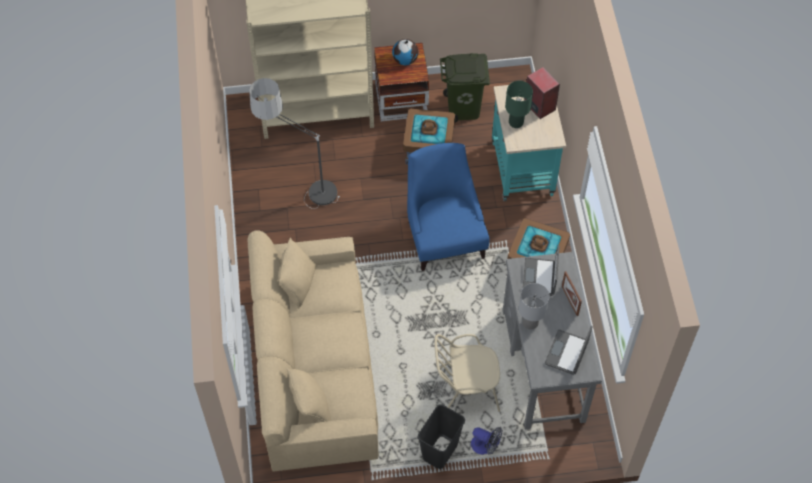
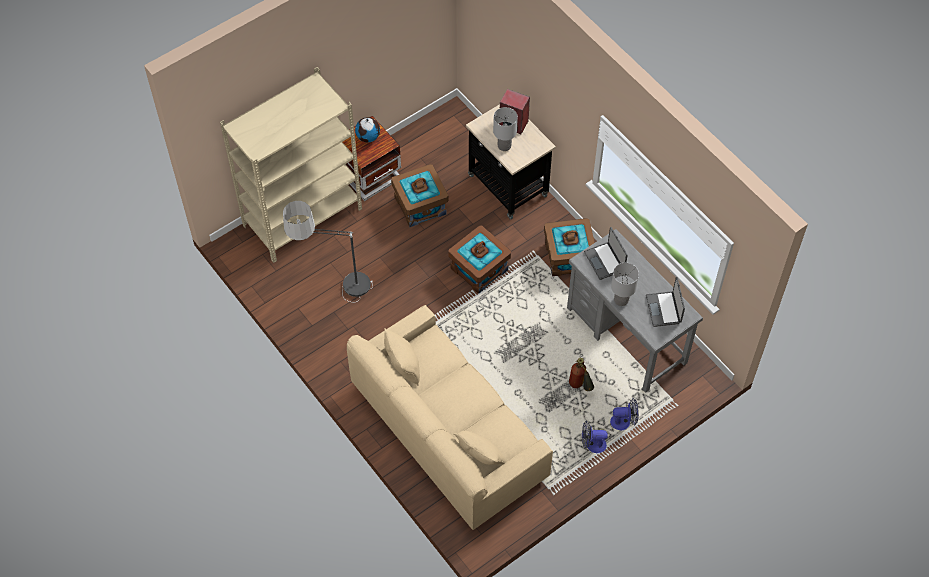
camera: 30 degrees left, 0 degrees up
blue armchair [407,143,489,271] -> brown storage box [448,226,511,293]
black trash can [418,404,465,469] -> fan [582,421,608,453]
beige chair [434,334,500,413] -> fire extinguisher [569,358,594,391]
green trash can [440,53,490,122] -> none
turquoise cart [492,85,566,201] -> black cart [466,104,556,220]
green table lamp [505,81,533,128] -> grey table lamp [493,107,518,151]
picture frame [562,271,582,316] -> none

